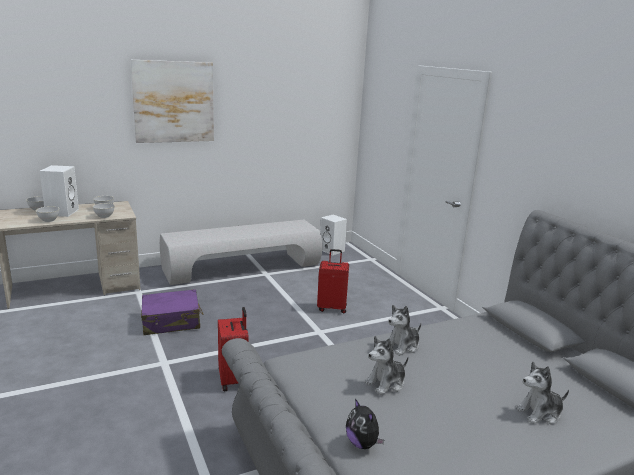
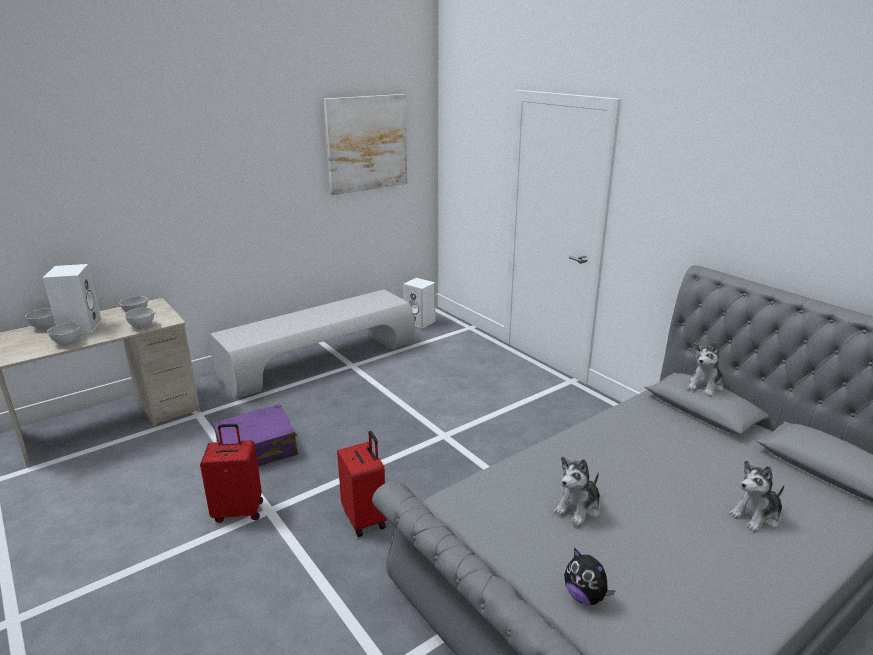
camera: 10 degrees left, 5 degrees up
picture [131,60,214,143] -> picture moved to [324,94,407,195]
red suitcase [317,249,349,314] -> red suitcase moved to [200,424,263,523]
plush toy [388,305,421,356] -> plush toy moved to [688,343,723,396]

